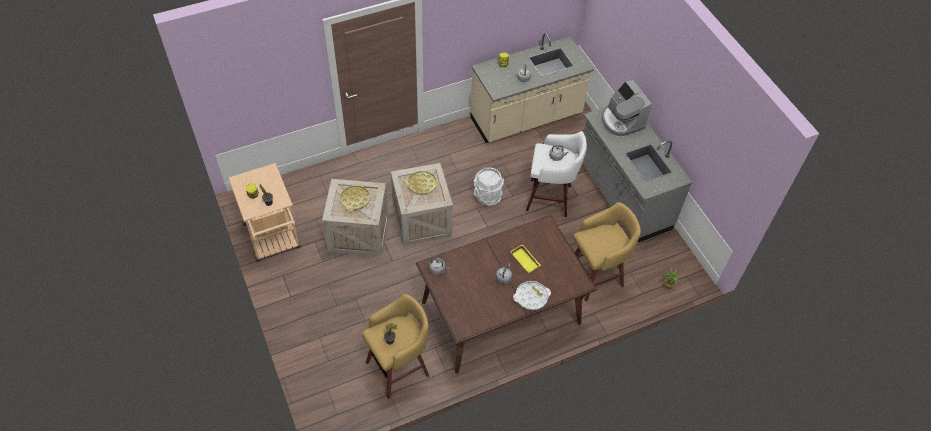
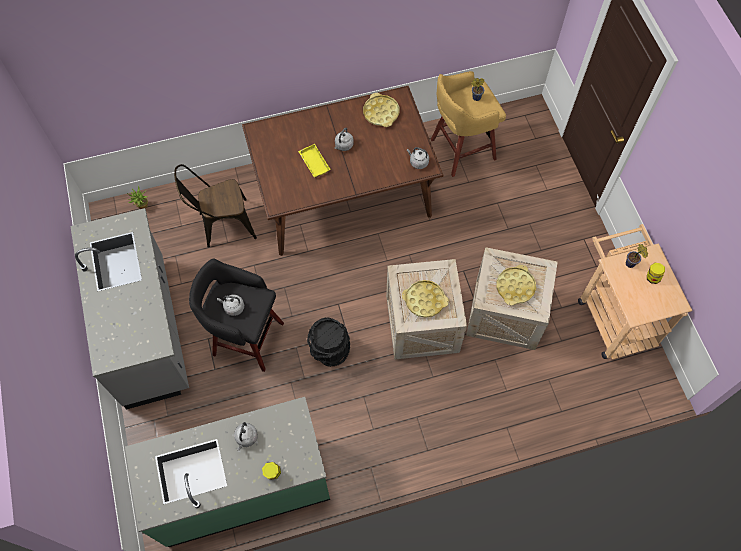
camera: 170 degrees left, 10 degrees up
beige counter [470,33,594,143] -> green counter [125,397,330,547]
white bucket [473,167,504,206] -> black bucket [307,317,350,367]
white tray [513,281,551,310] -> none
white stool [526,131,587,217] -> black stool [189,259,284,372]
yellow stool [573,202,641,301] -> brown chair [174,164,257,248]
coffee machine [602,80,652,136] -> none
none -> yellow tray [363,93,399,127]

